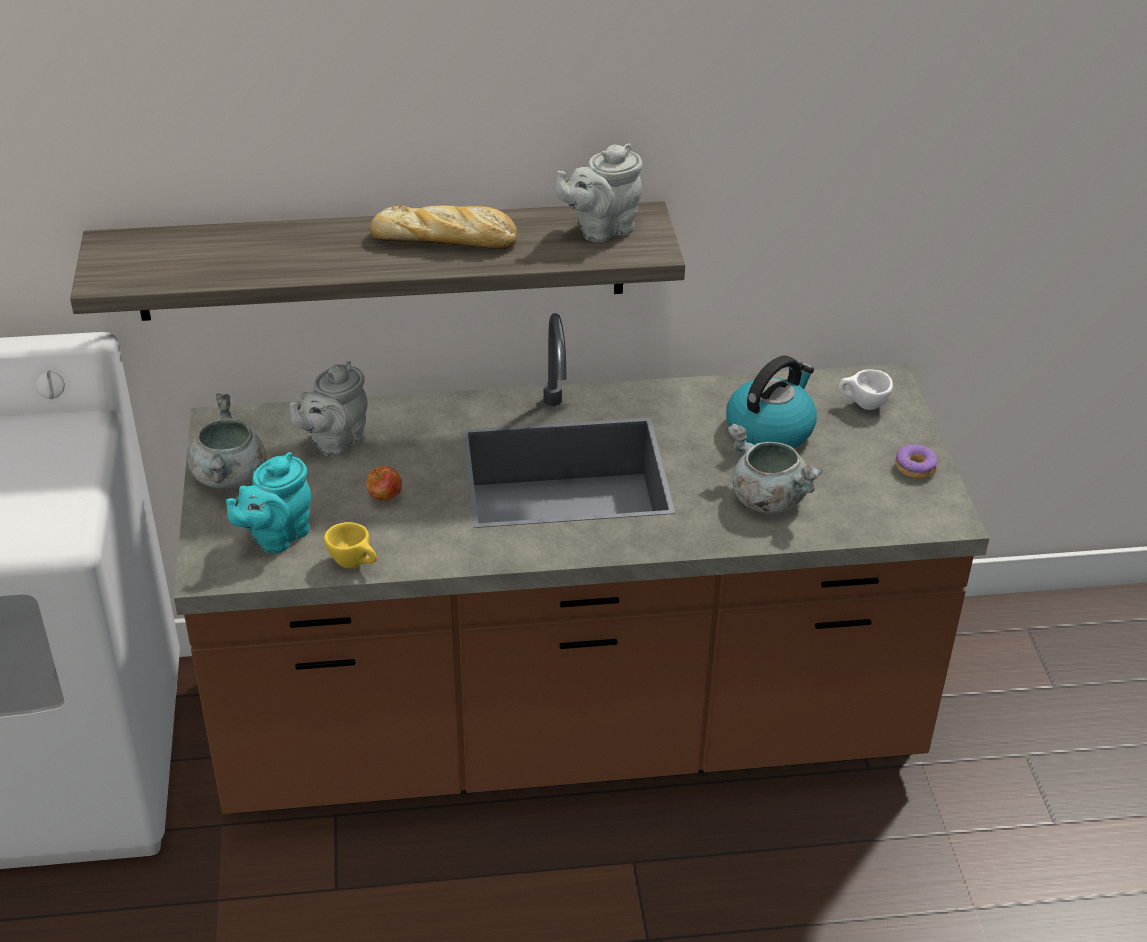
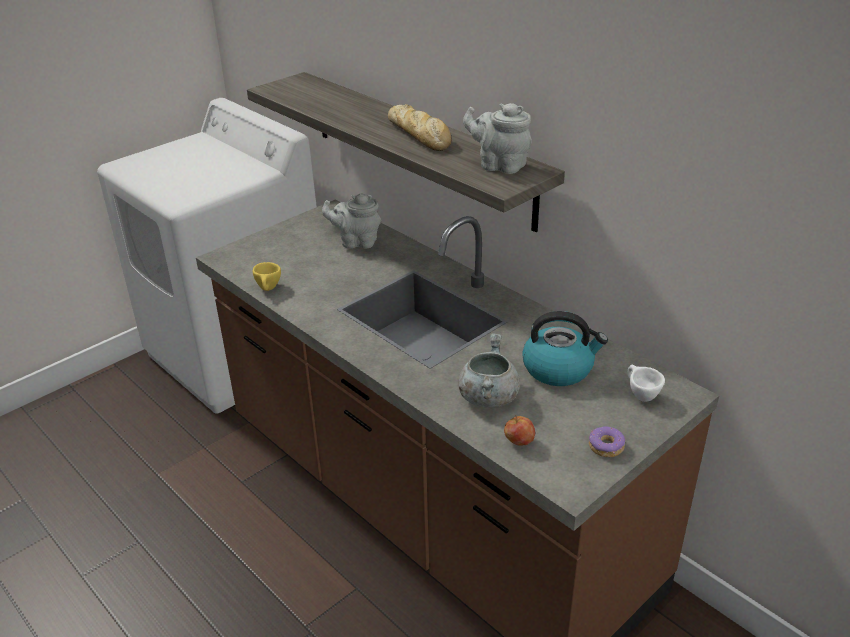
camera: 55 degrees right, 5 degrees down
grey cooking pot [188,394,267,488] -> none
turquoise teapot [226,452,311,554] -> none
apple [366,466,402,501] -> apple moved to [504,415,535,446]

